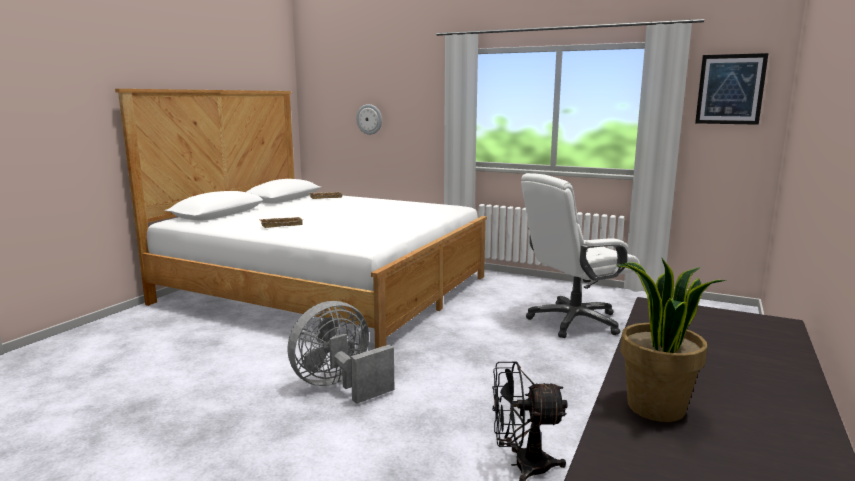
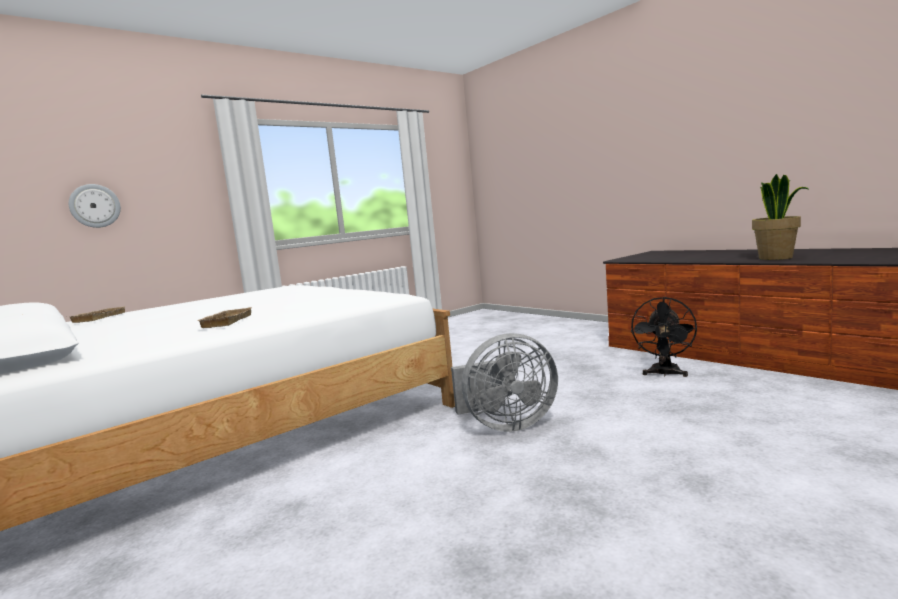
camera: 65 degrees left, 5 degrees down
grey fan [288,301,394,404] -> grey fan turned 90 degrees counterclockwise [451,333,558,432]
white office chair [521,173,640,338] -> none
picture [695,53,768,125] -> none

